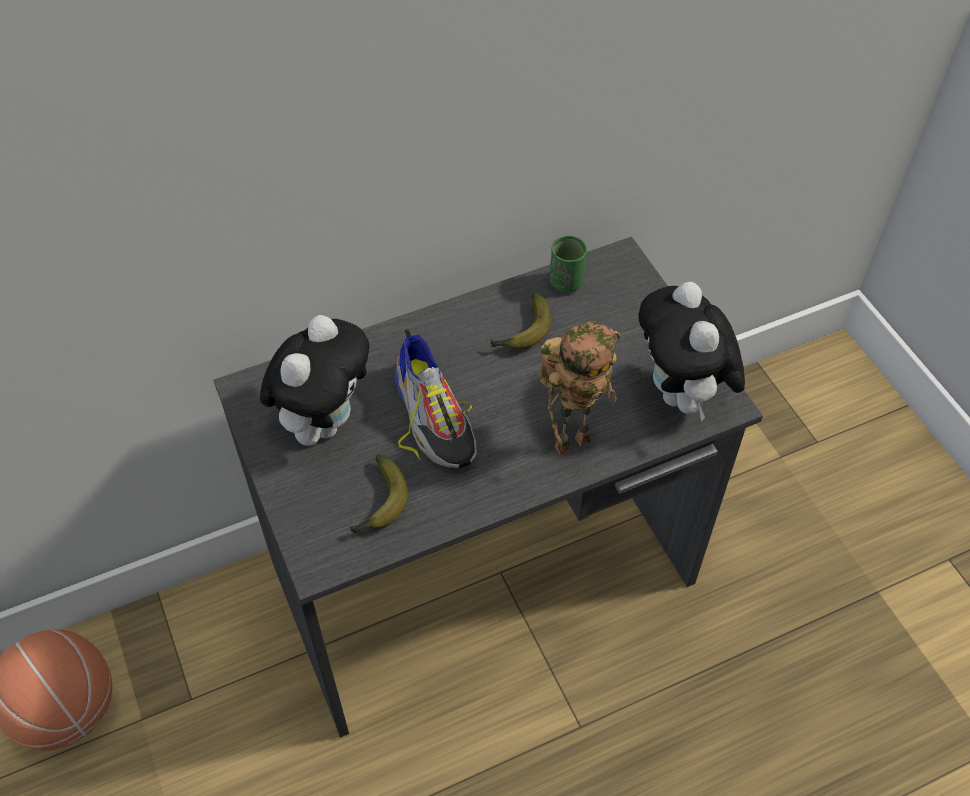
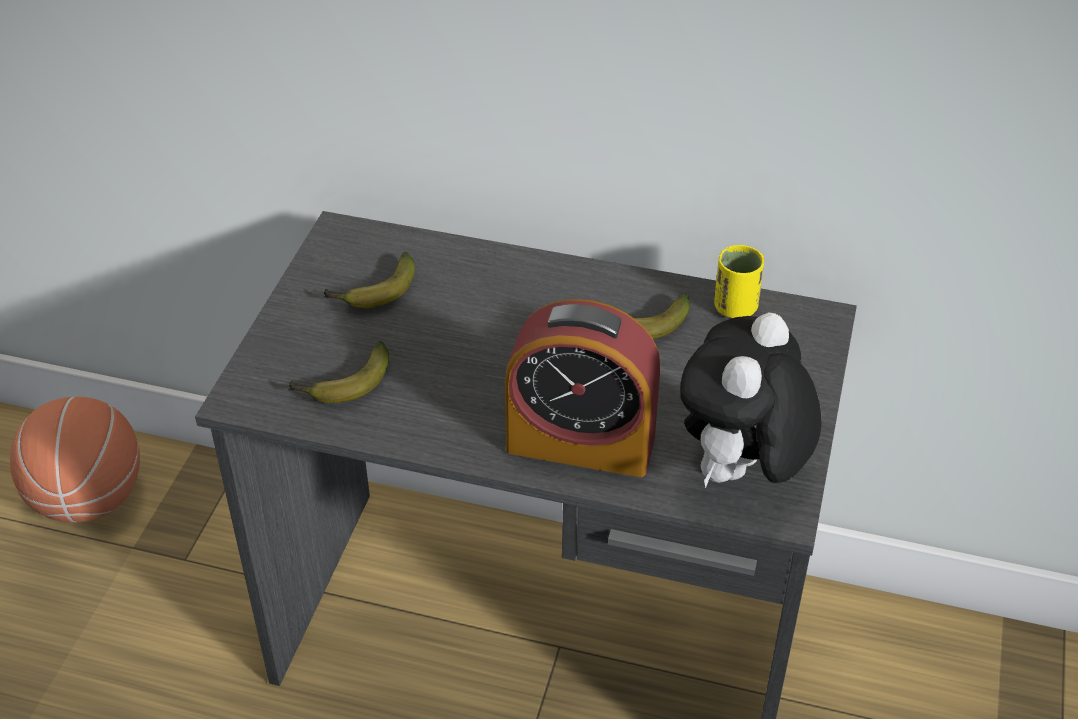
camera: 40 degrees right, 10 degrees down
plush toy [260,315,369,446] -> banana [324,252,415,308]
shoe [394,329,476,468] -> none
toy robot [540,321,620,455] -> alarm clock [505,299,661,477]
green cup [550,235,587,292] -> yellow cup [714,245,764,318]

